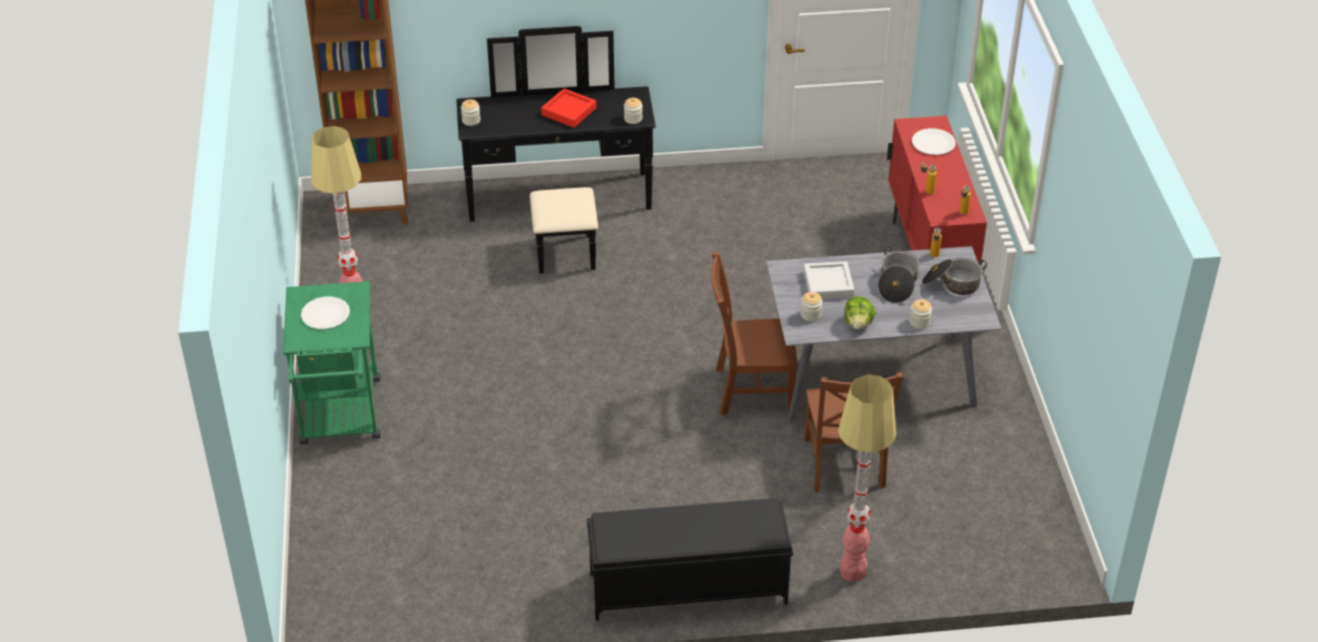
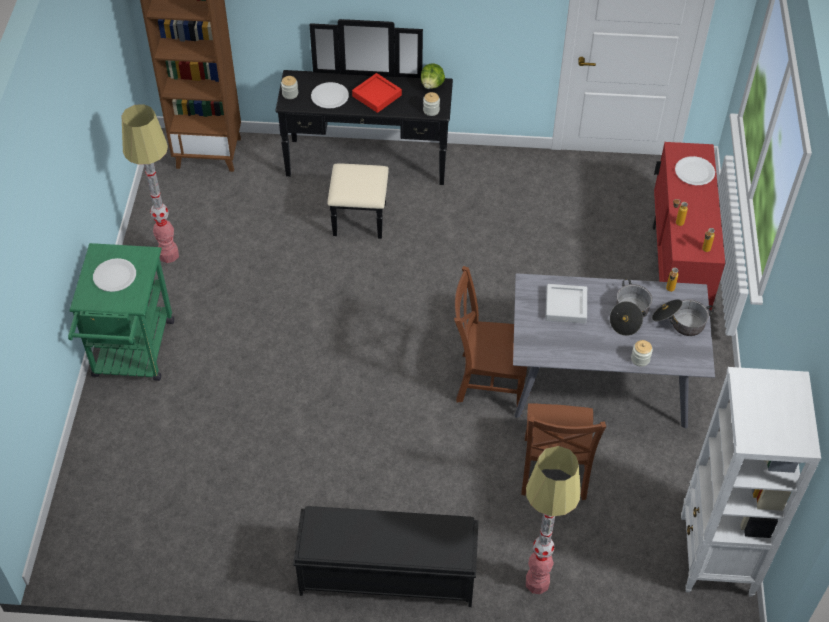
camera: 10 degrees right, 10 degrees up
jar [801,292,822,321] -> none
lettuce [844,296,876,329] -> lettuce moved to [421,63,445,89]
none -> white plate [311,82,349,109]
none -> white bookcase [681,367,821,597]

